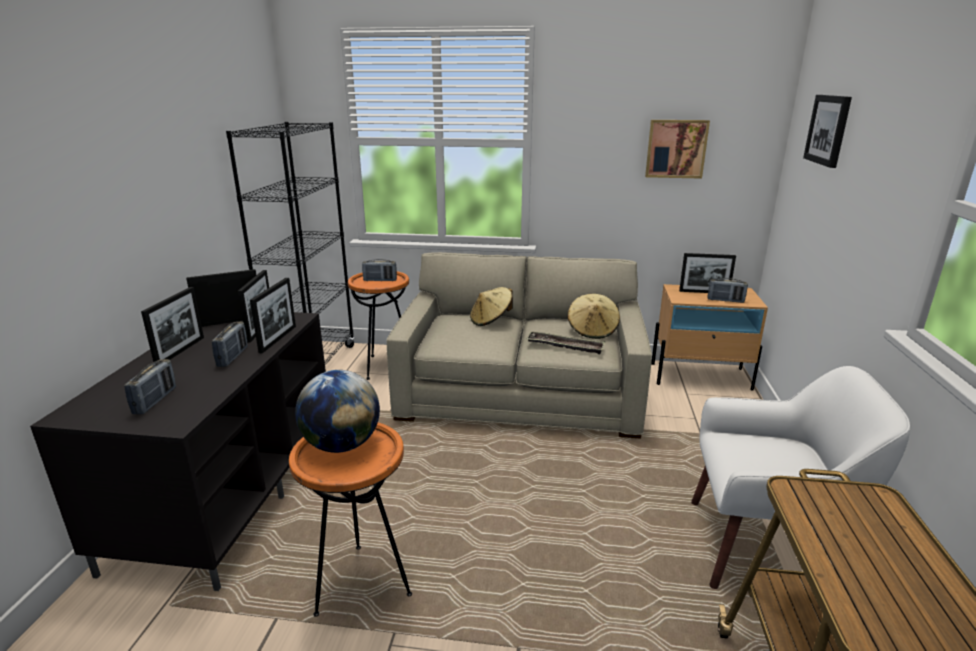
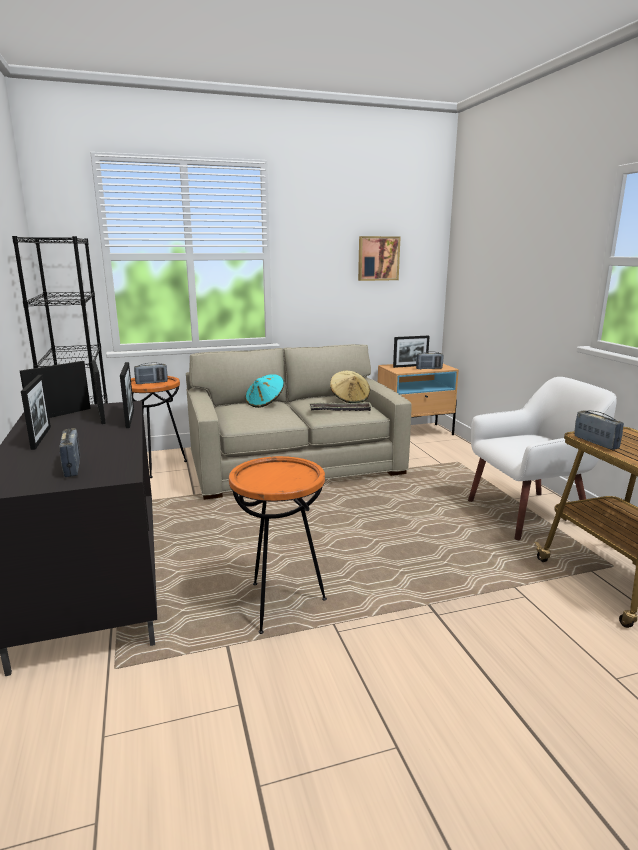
camera: 25 degrees left, 5 degrees down
radio [212,322,248,367] -> radio moved to [575,410,624,450]
globe [295,370,380,453] -> none
beige hat [470,287,513,326] -> turquoise hat [246,374,284,408]
picture [803,95,852,168] -> none

